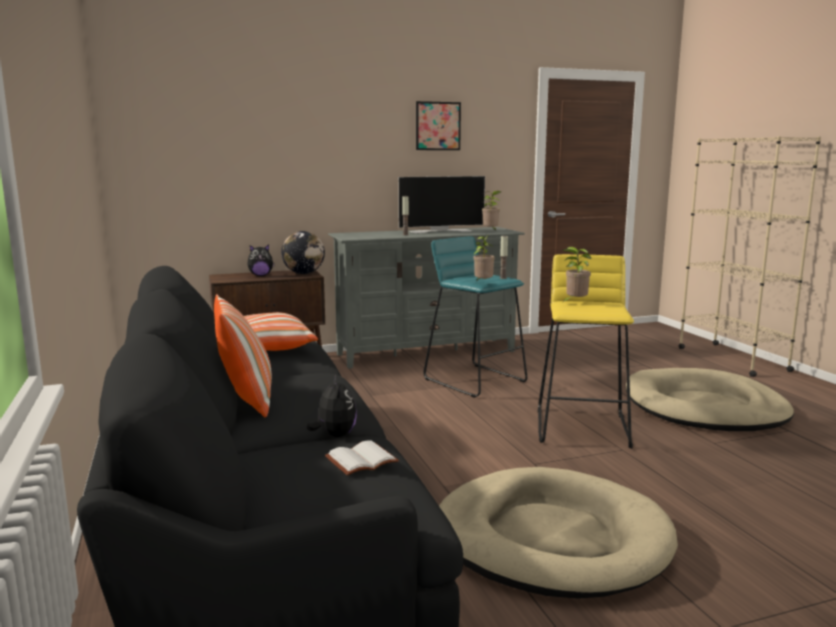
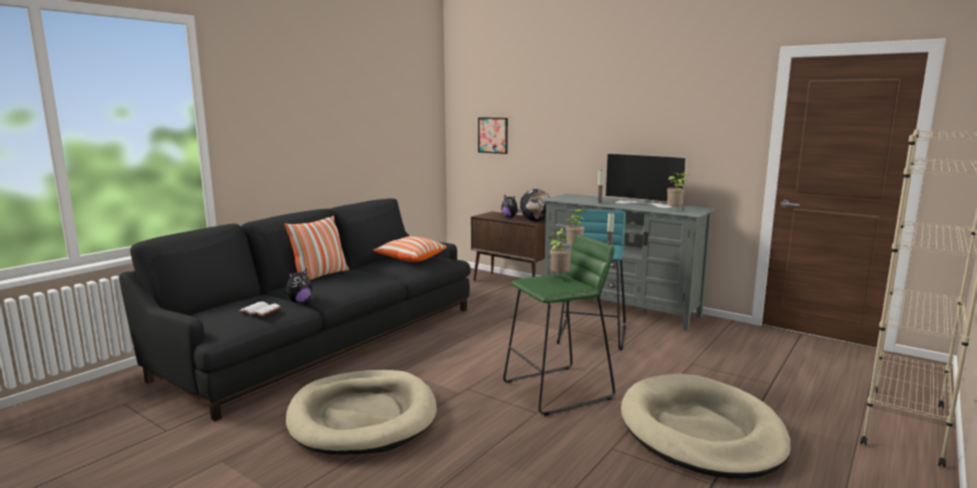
camera: 55 degrees right, 0 degrees up
picture [416,101,461,150] -> picture moved to [478,117,508,154]
yellow stool [538,254,634,448] -> green stool [503,234,615,416]

